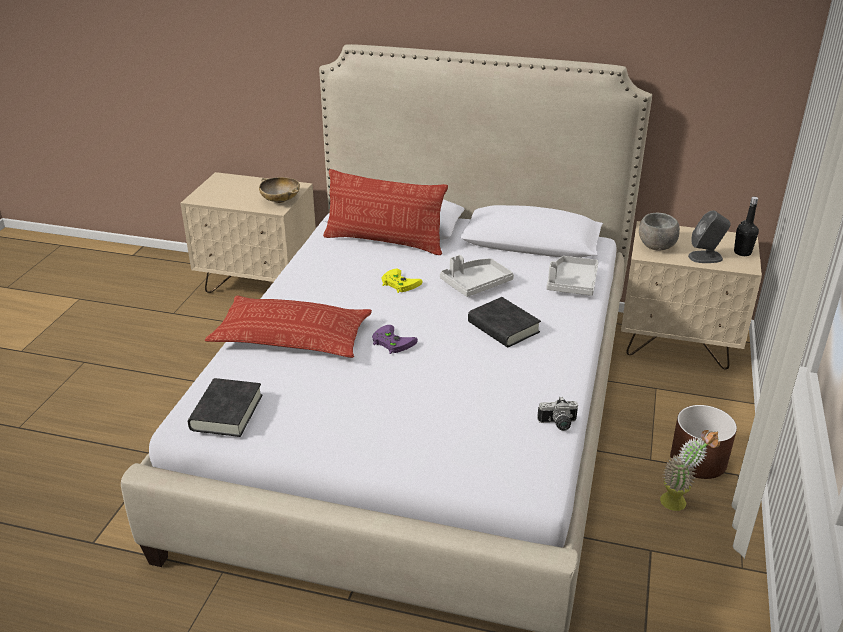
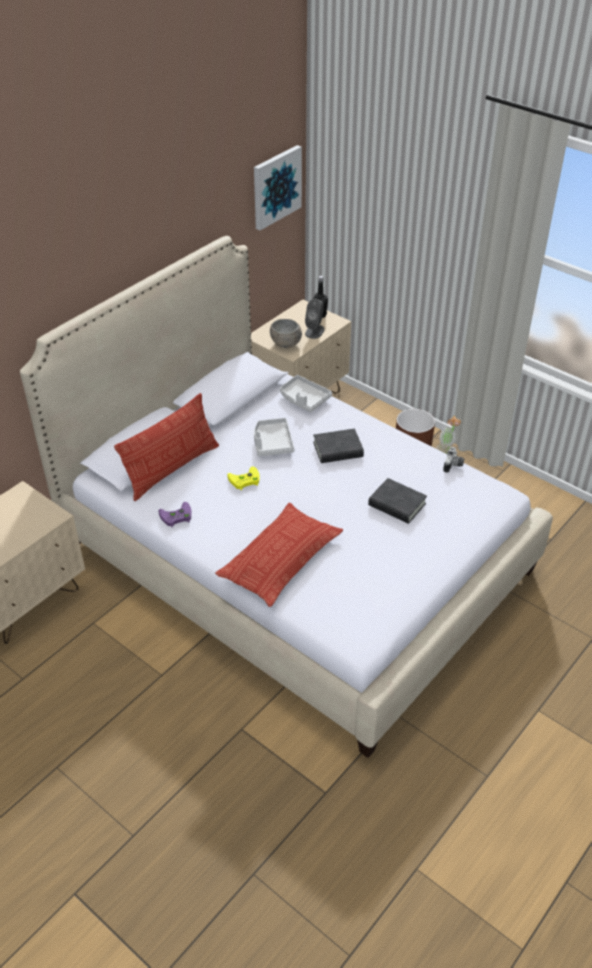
camera: 65 degrees left, 10 degrees up
black book [188,378,262,437] -> black book moved to [368,478,427,524]
beige bowl [259,177,300,203] -> none
purple game controller [372,325,418,354] -> purple game controller moved to [159,502,192,527]
none -> picture [254,145,302,230]

